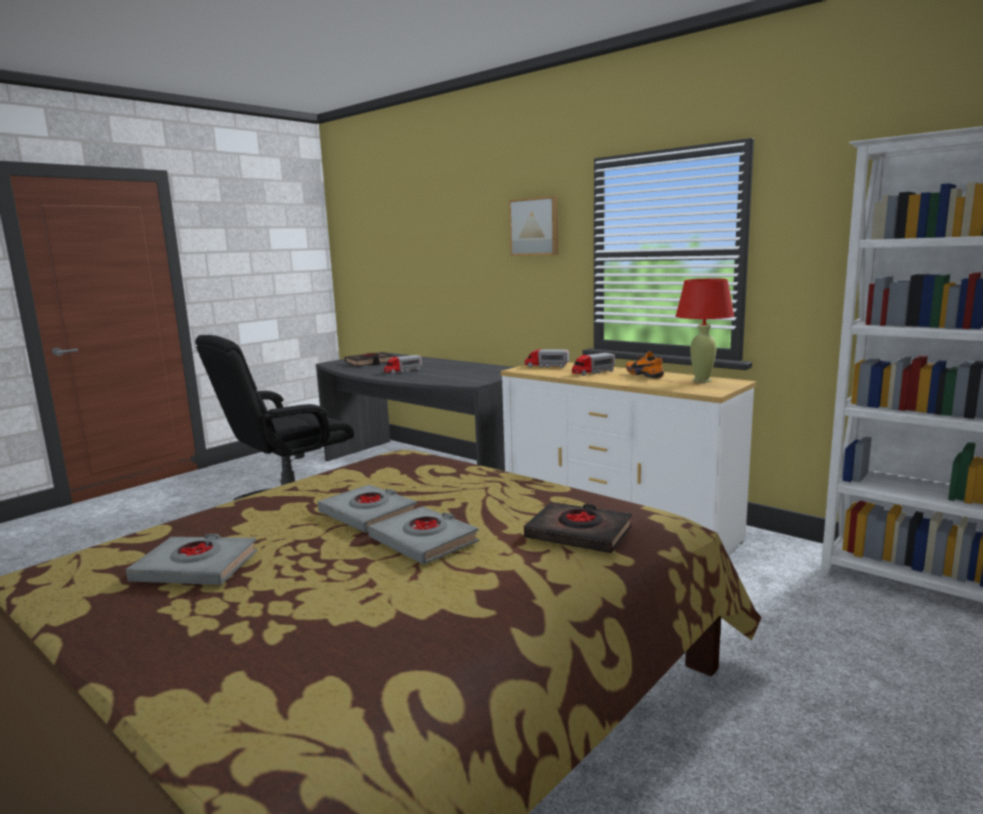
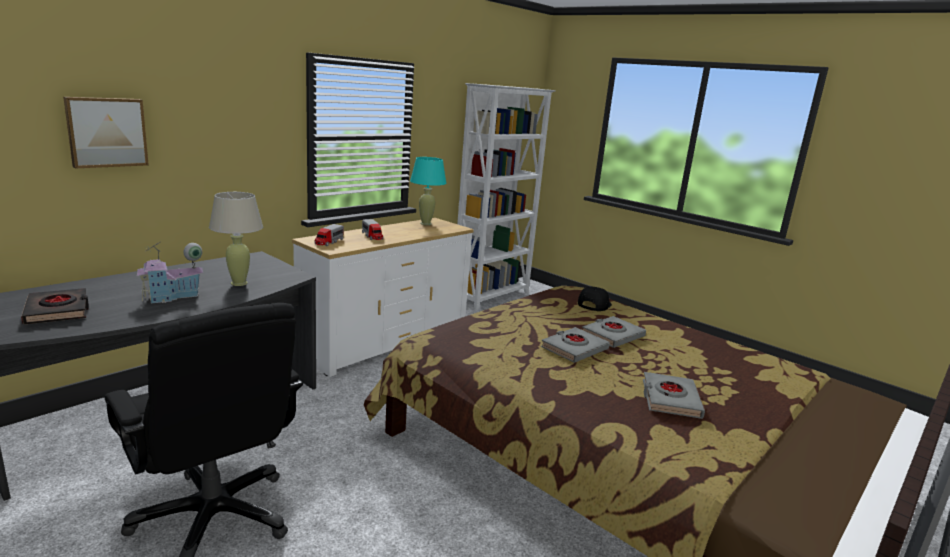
camera: 90 degrees left, 5 degrees up
toy truck [384,355,422,374] -> toy house [136,242,203,303]
picture [509,196,558,256] -> picture moved to [63,97,149,169]
black book [524,502,632,553] -> black cap [578,287,612,311]
orange shoe [626,351,664,378] -> none
red table lamp [676,279,734,382] -> turquoise table lamp [410,157,446,225]
none -> beige table lamp [209,192,263,286]

